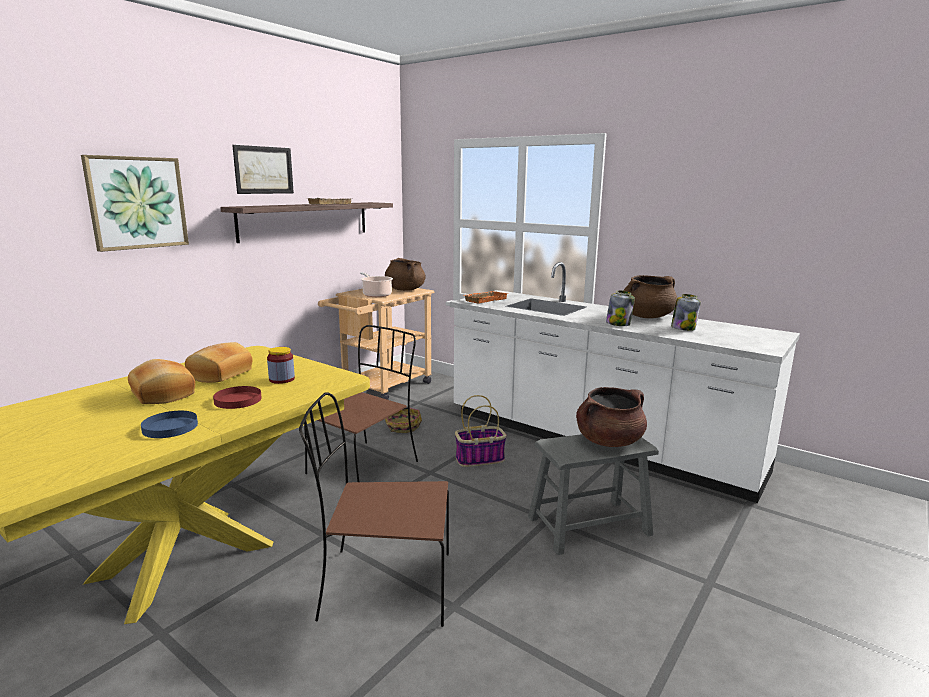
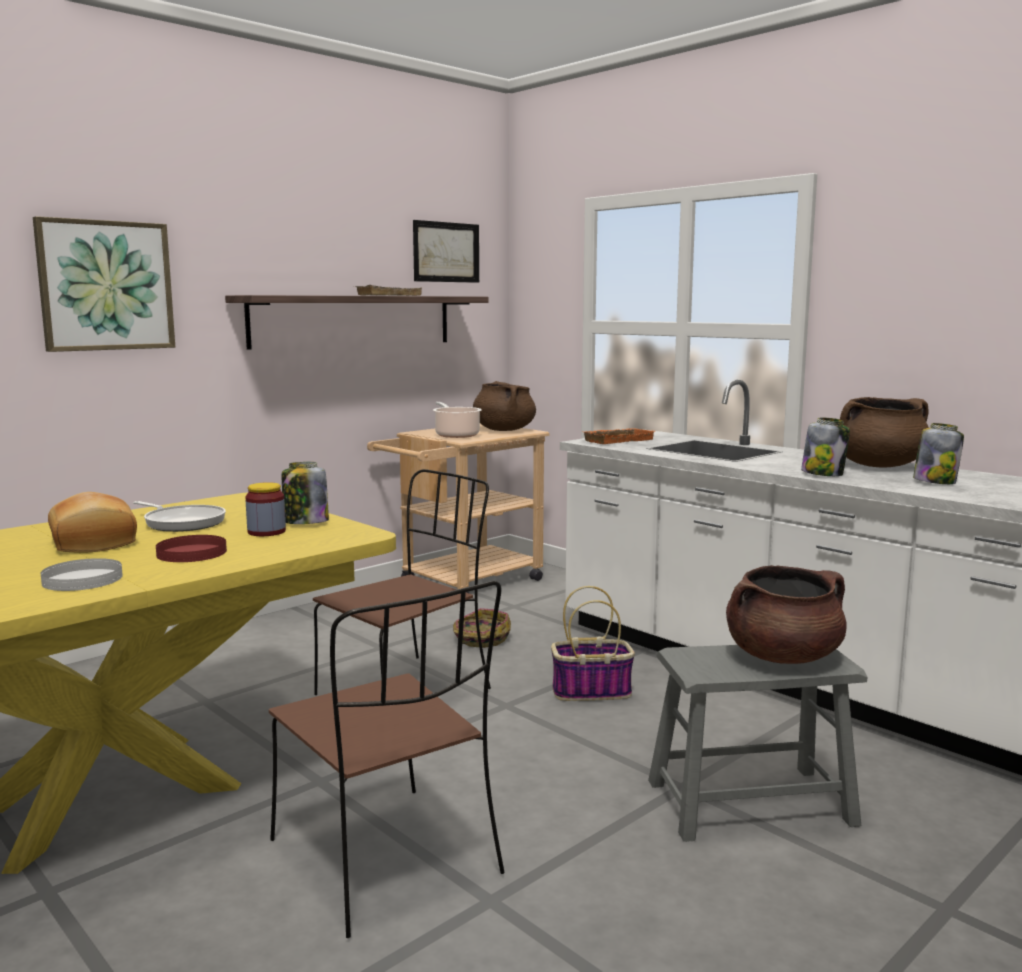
camera: 10 degrees right, 5 degrees down
blue plate [141,411,198,438] -> white plate [41,558,123,591]
bread [185,342,252,383] -> frying pan [133,501,226,532]
picture [232,145,294,194] -> picture moved to [413,220,479,283]
brown chair [299,392,449,627] -> brown chair turned 135 degrees counterclockwise [269,581,505,938]
none -> jar [282,462,329,524]

